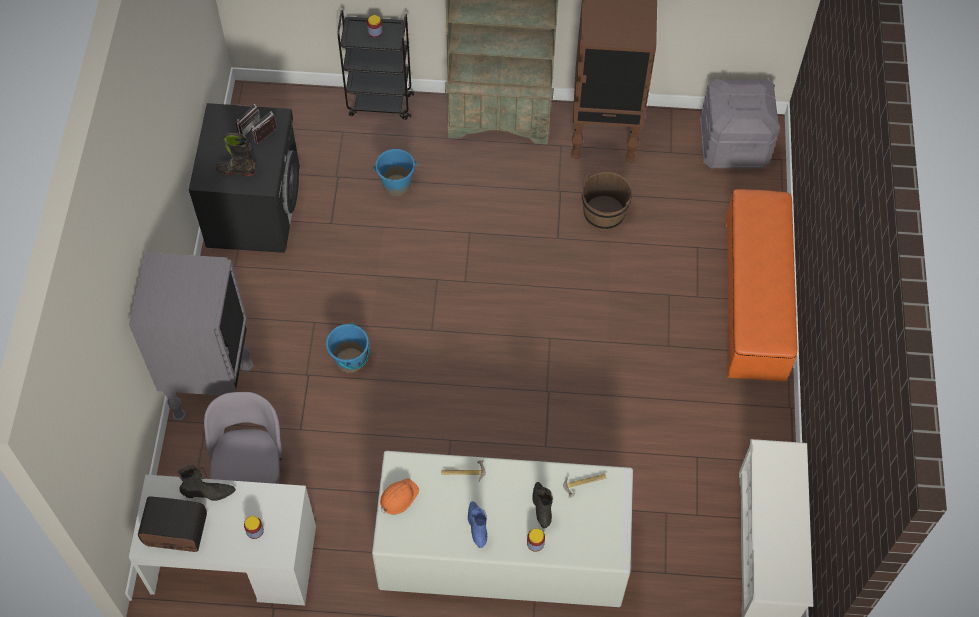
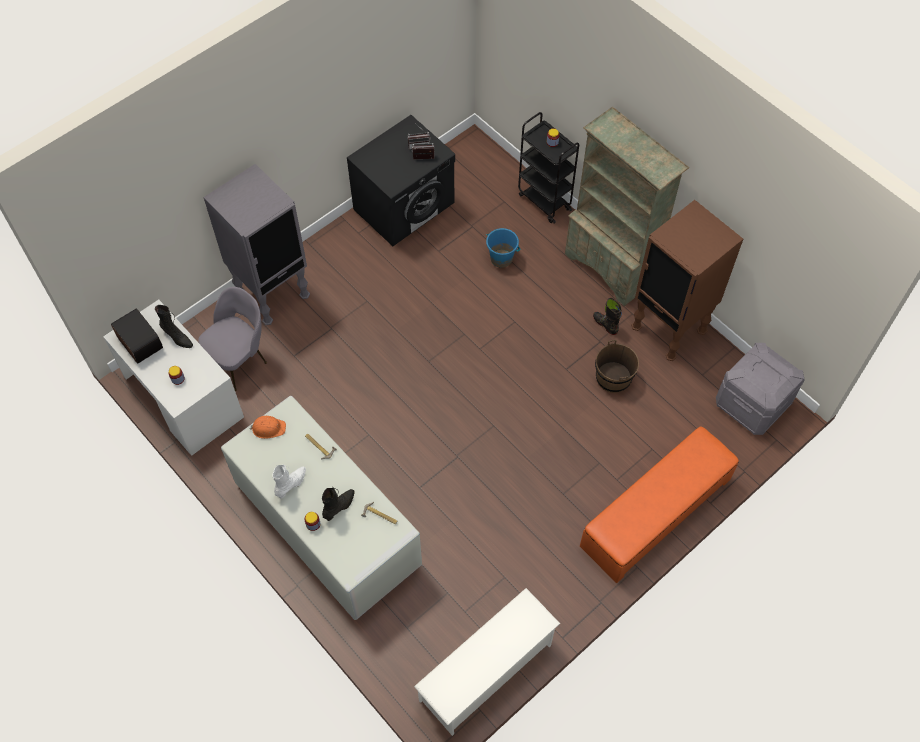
camera: 45 degrees right, 0 degrees up
black boot [215,133,257,176] -> black boot moved to [593,298,622,335]
blue bucket [326,322,370,373] -> none
blue boot [468,501,487,548] -> white boot [273,464,306,499]

